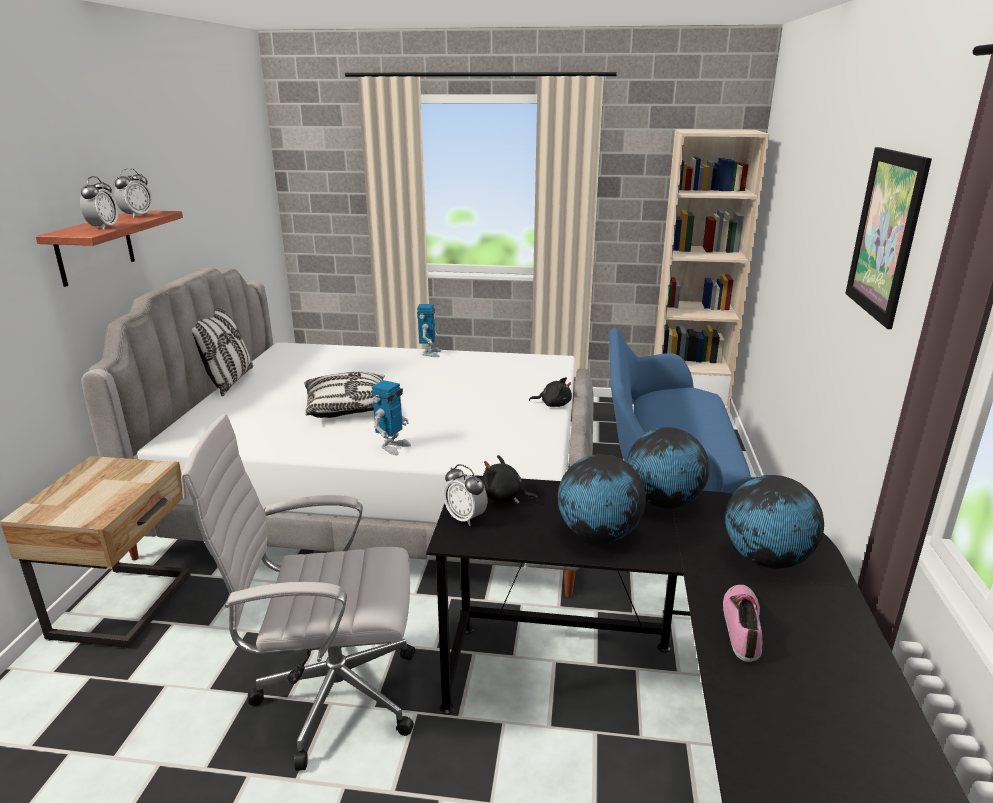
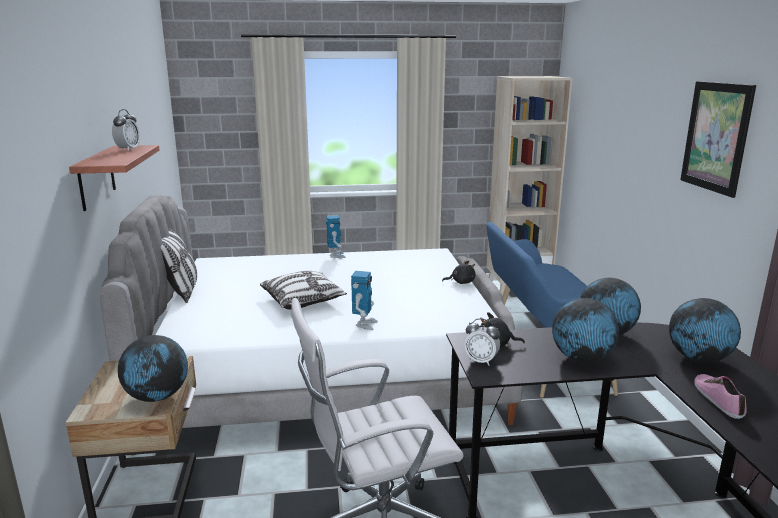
camera: 15 degrees left, 5 degrees down
alarm clock [80,176,118,230] -> none
none -> globe [118,335,188,402]

